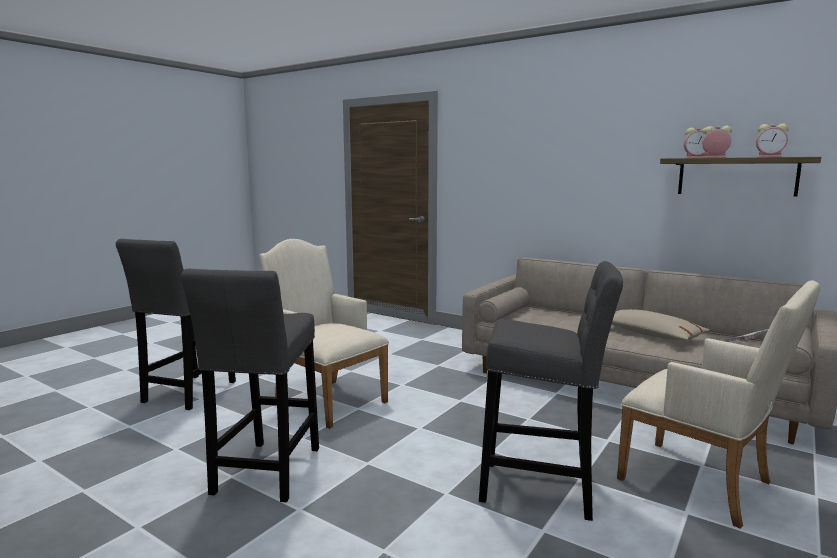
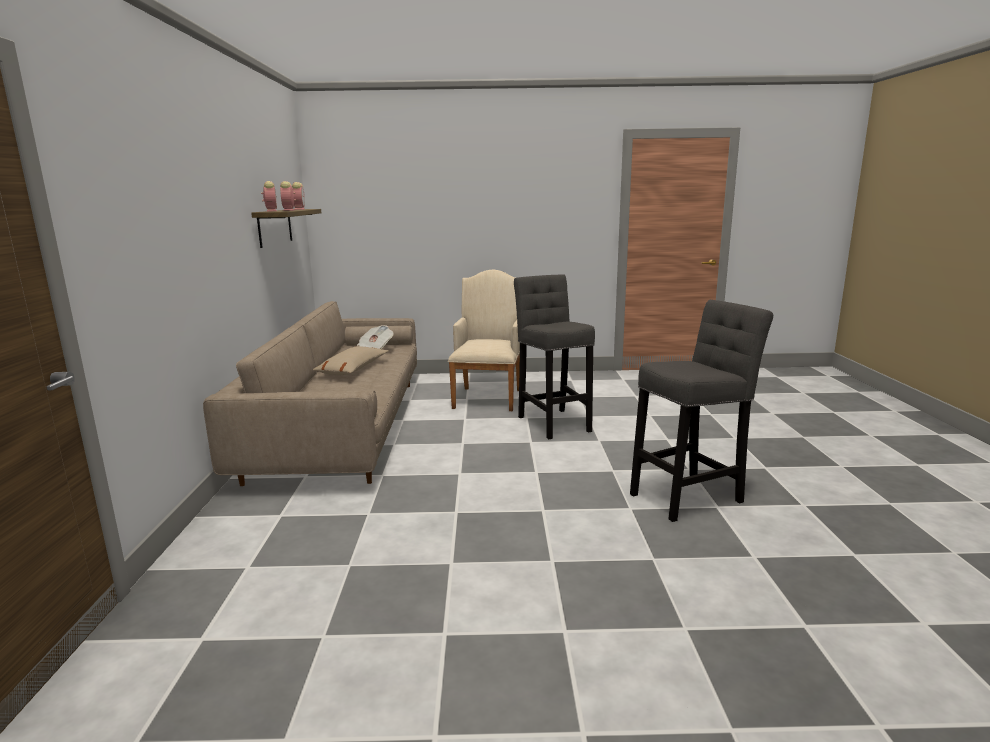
camera: 125 degrees left, 5 degrees up
grey stool [116,239,236,410] -> none
beige armchair [259,239,389,429] -> none

